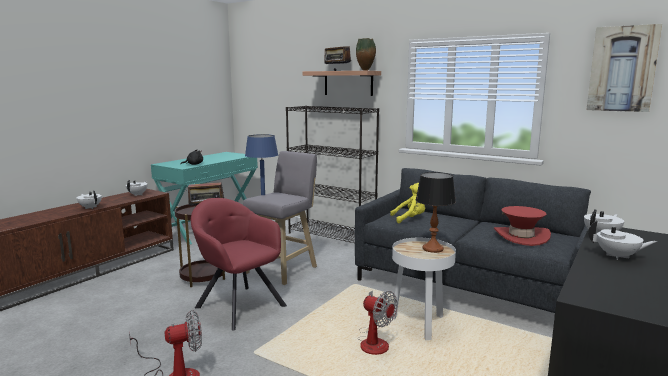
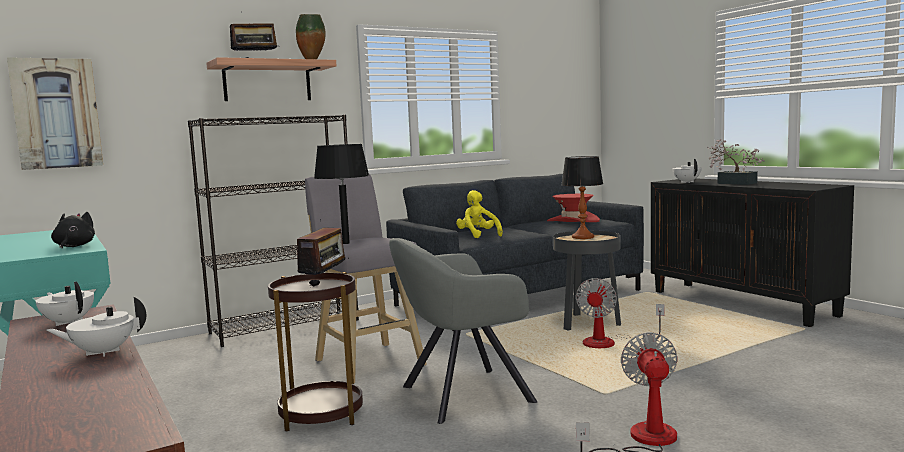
camera: 65 degrees left, 5 degrees down
red armchair [191,198,287,331] -> grey armchair [389,238,537,424]
blue table lamp [245,134,278,195] -> black table lamp [314,144,369,244]
fan [358,291,398,355] -> fan turned 135 degrees clockwise [575,278,664,348]
yellow plush toy [390,183,425,223] -> yellow plush toy turned 45 degrees counterclockwise [456,190,503,238]
white side table [391,238,456,340] -> black side table [553,231,621,331]
picture [586,24,662,112] -> picture moved to [7,57,103,170]
white teapot [588,220,657,260] -> potted plant [707,139,765,185]

